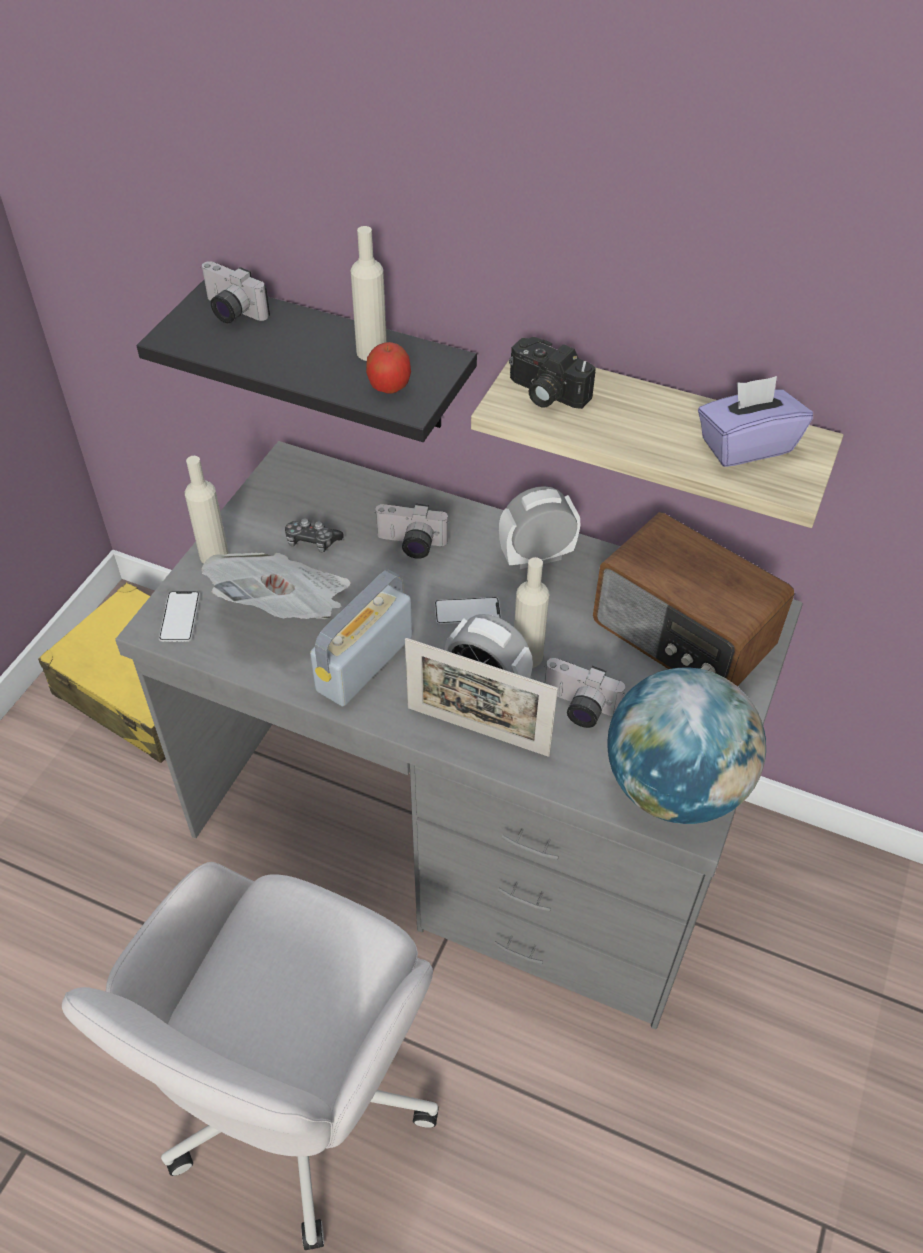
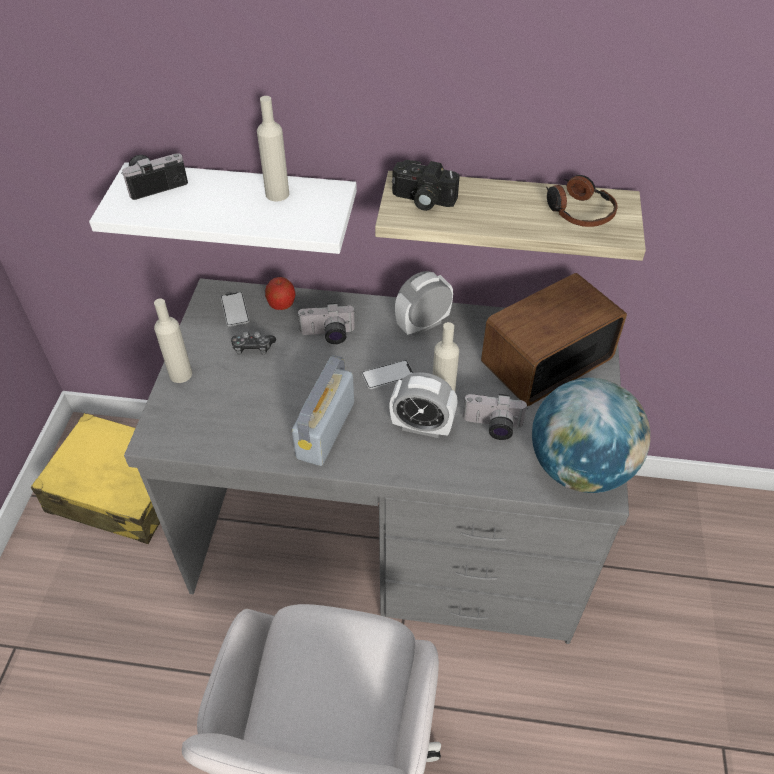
camera: 15 degrees left, 0 degrees up
black shelf [136,280,477,442] -> white shelf [89,162,357,254]
phone [159,591,200,642] -> phone moved to [220,292,250,327]
camera [201,261,270,323] -> camera turned 135 degrees clockwise [122,153,188,200]
newspaper [201,553,351,619] -> none
apple [366,342,411,394] -> apple moved to [265,277,296,310]
picture frame [405,638,558,757] -> none
radio [593,512,794,687] -> radio turned 120 degrees clockwise [481,273,627,406]
purple tissue box [698,376,813,467] -> headphones [546,175,618,227]

